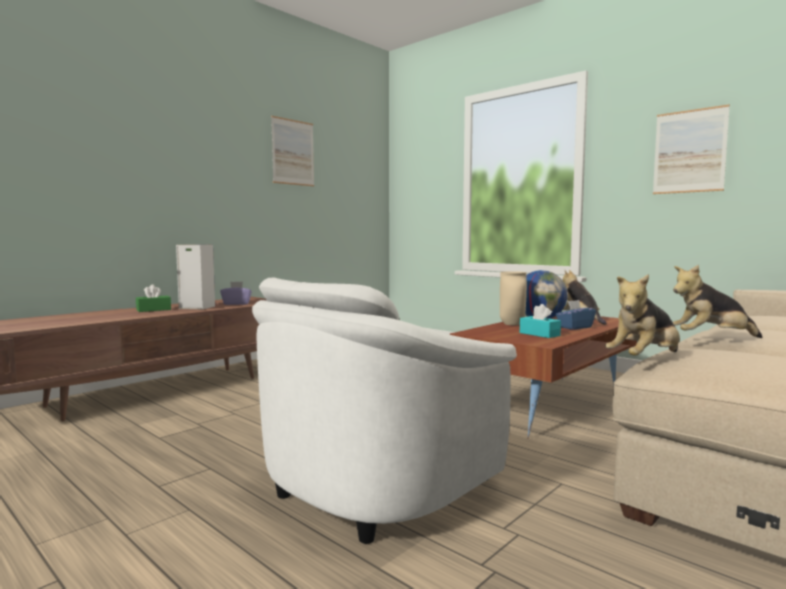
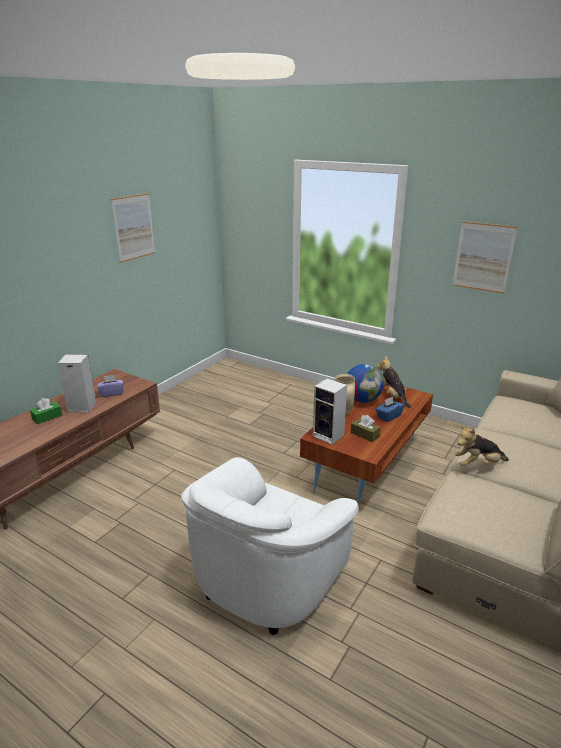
camera: 10 degrees left, 20 degrees up
turquoise tissue box [520,304,561,338] -> brown tissue box [351,415,381,442]
plush toy [605,274,680,356] -> none
none -> speaker [313,378,347,445]

